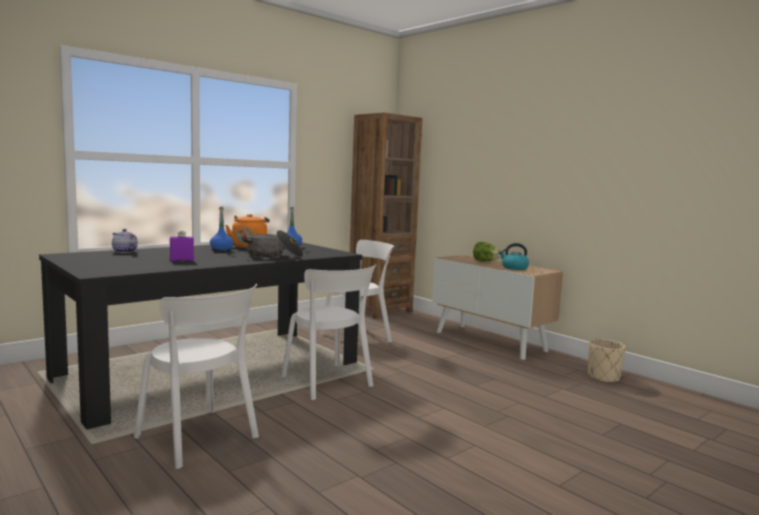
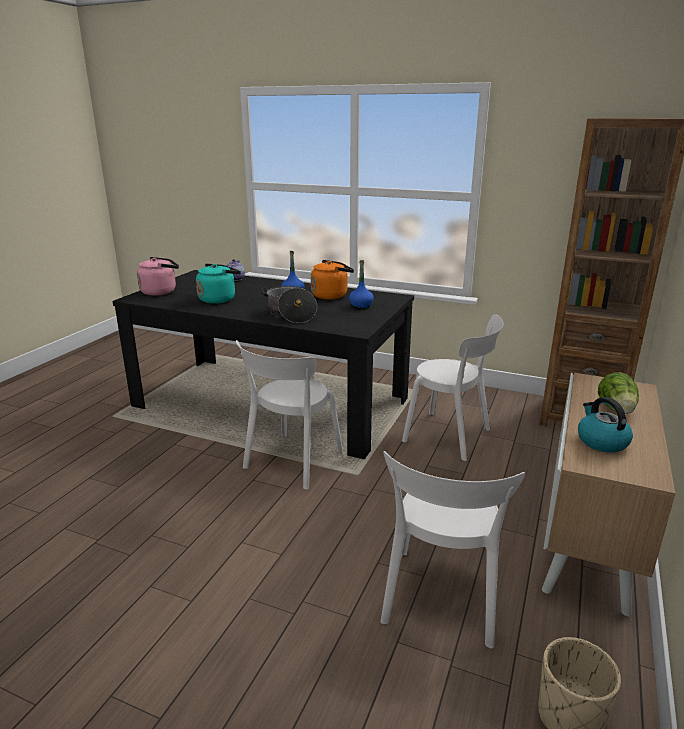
camera: 65 degrees right, 15 degrees up
white chair [134,284,259,469] -> white chair moved to [381,451,525,648]
purple bottle [170,231,194,261] -> turquoise kettle [196,264,241,304]
none -> pink kettle [137,257,179,296]

